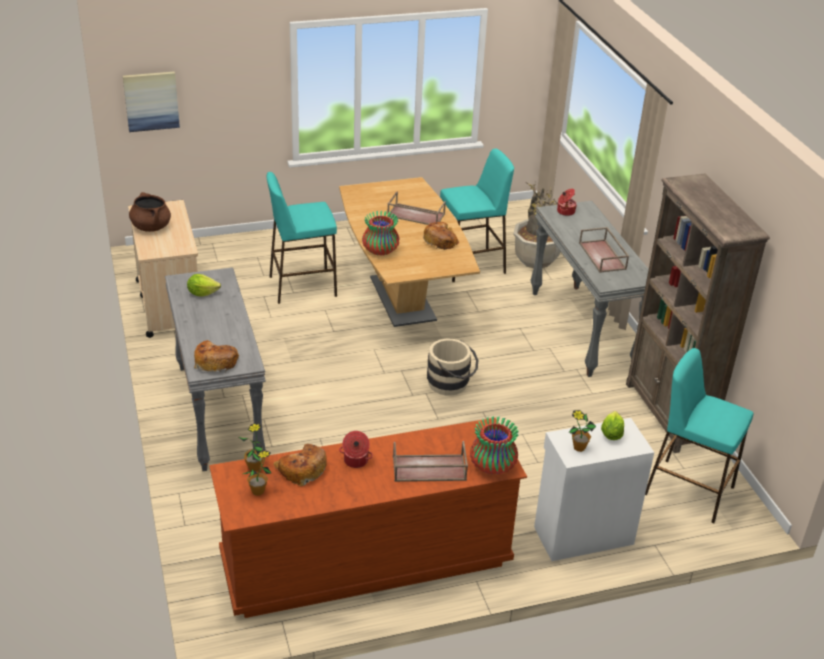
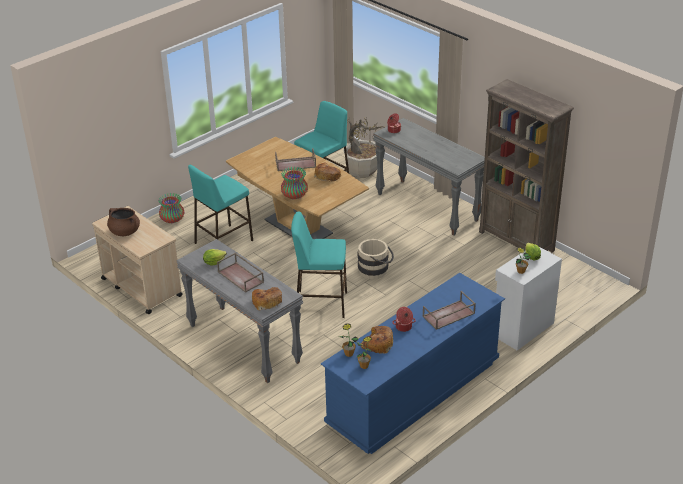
camera: 25 degrees left, 0 degrees up
picture [123,72,180,132] -> none
brown dresser [209,418,527,618] -> blue dresser [321,273,505,454]
vase [470,416,519,475] -> vase moved to [159,193,184,223]
brown tray [579,227,629,273] -> brown tray moved to [217,253,264,293]
turquoise stool [645,348,753,523] -> turquoise stool moved to [291,212,347,318]

